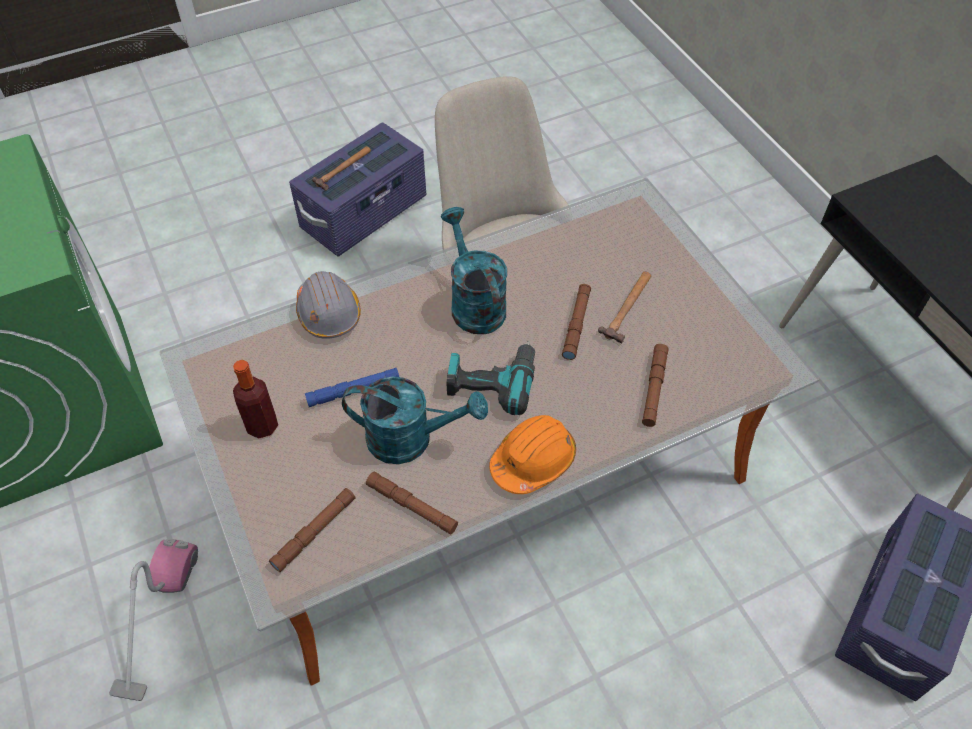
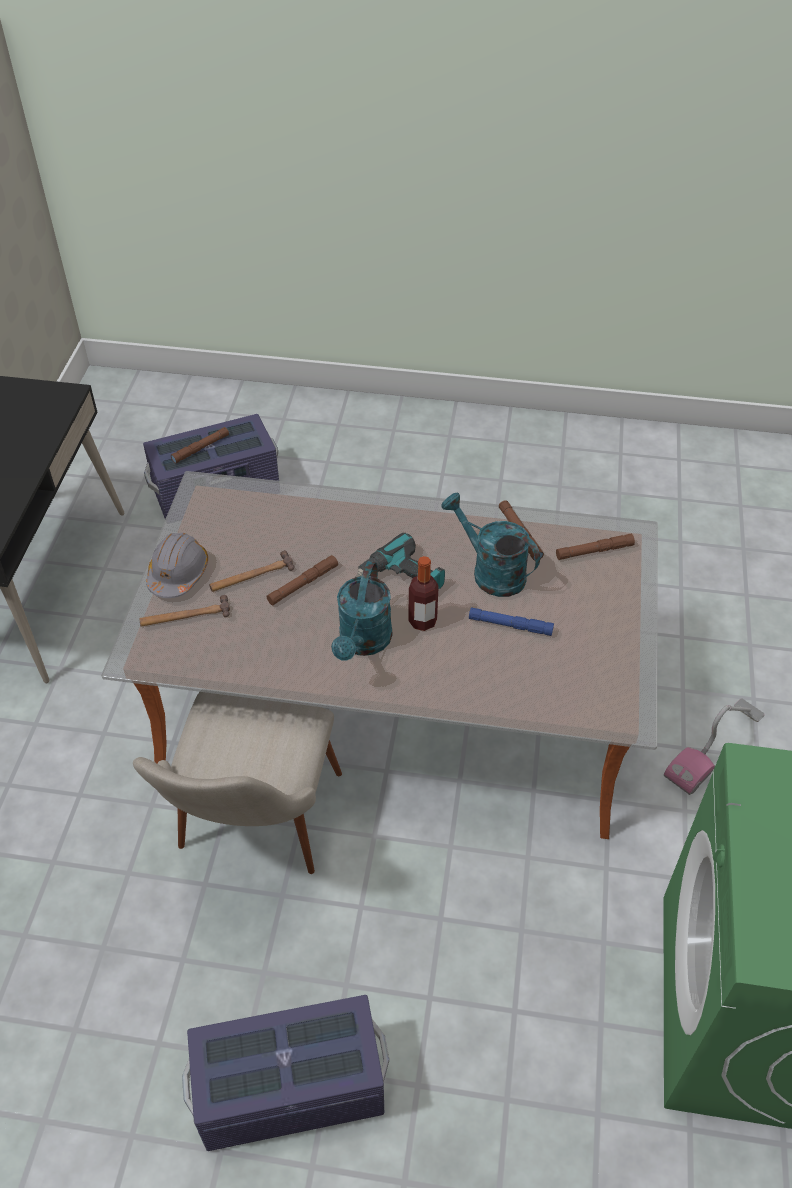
camera: 145 degrees left, 5 degrees down
bottle [233,360,278,439] -> bottle moved to [408,556,439,631]
grey hard hat [296,271,361,339] -> grey hard hat moved to [146,533,208,598]
hammer [312,146,371,191] -> hammer moved to [140,595,230,627]
orange hard hat [489,415,576,494] -> none
brown flashlight [642,344,669,427] -> brown flashlight moved to [171,427,229,463]

